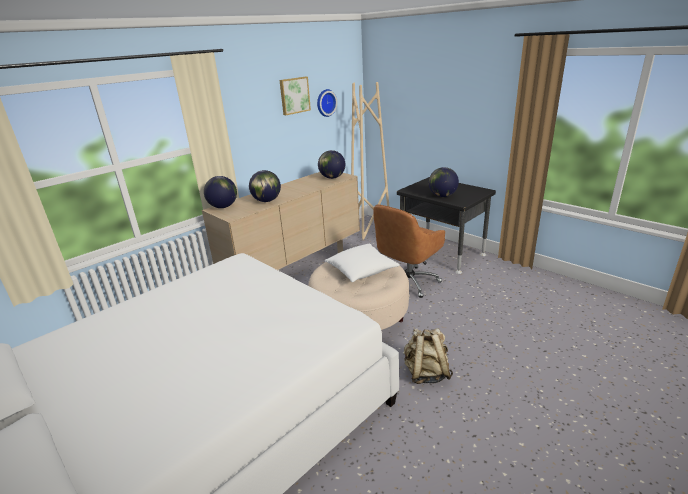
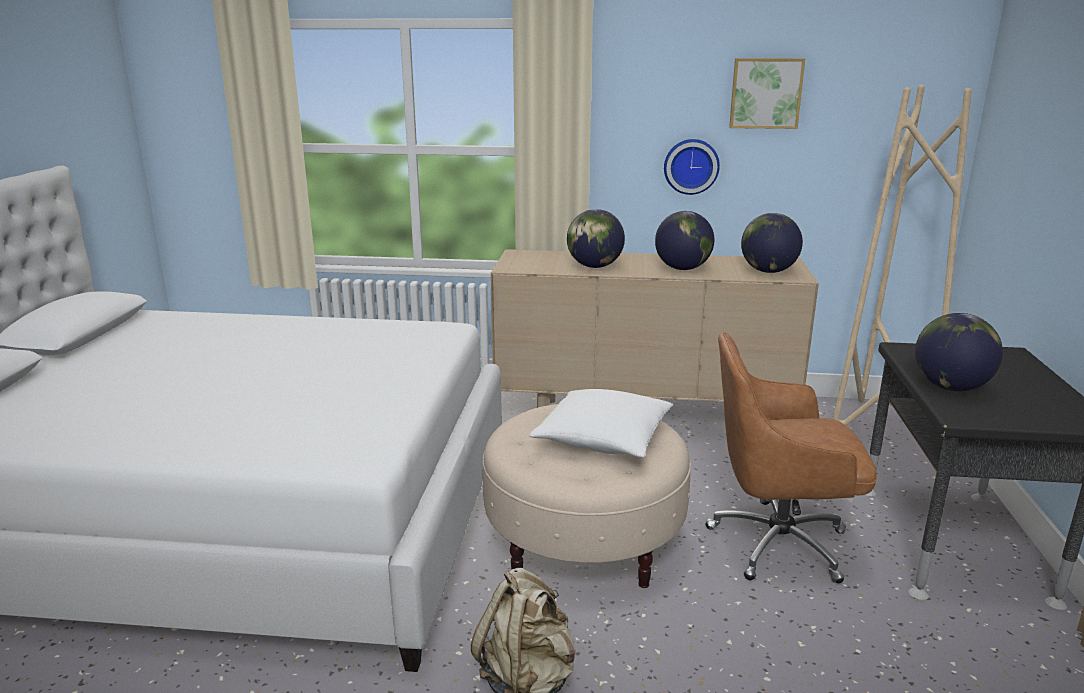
camera: 50 degrees right, 5 degrees down
globe [204,176,237,208] -> globe moved to [655,211,714,270]
wall clock [317,89,337,117] -> wall clock moved to [664,139,720,195]

